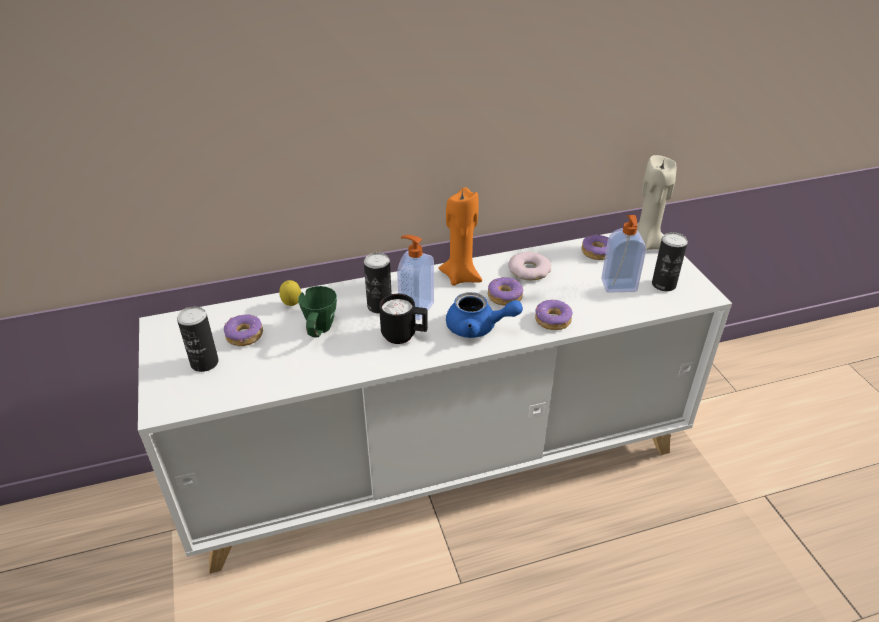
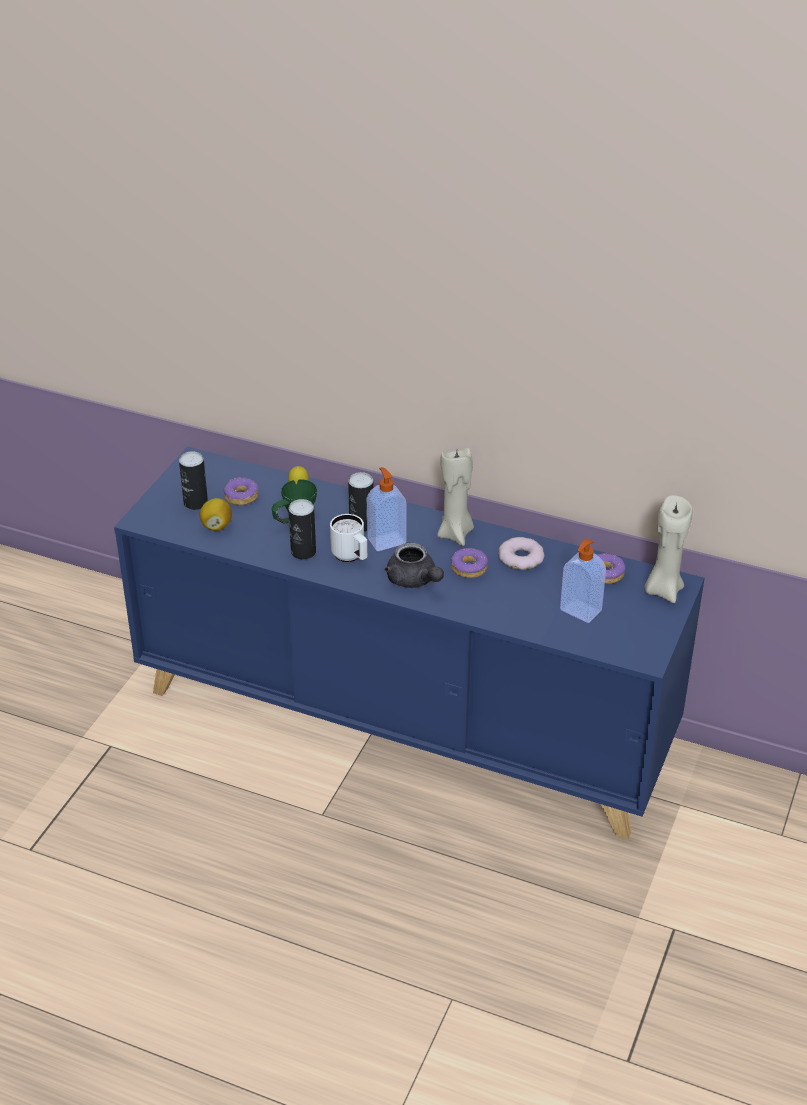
camera: 40 degrees right, 0 degrees up
white cabinet [138,232,732,574] -> blue cabinet [114,446,705,840]
black mug [379,294,428,344] -> white mug [330,514,367,562]
orange candle [438,187,482,286] -> beige candle [437,448,474,546]
blue teapot [446,292,523,338] -> grey teapot [385,543,444,588]
donut [535,300,573,330] -> none
can [652,232,688,291] -> can moved to [288,499,316,560]
none -> lemon [200,498,232,531]

